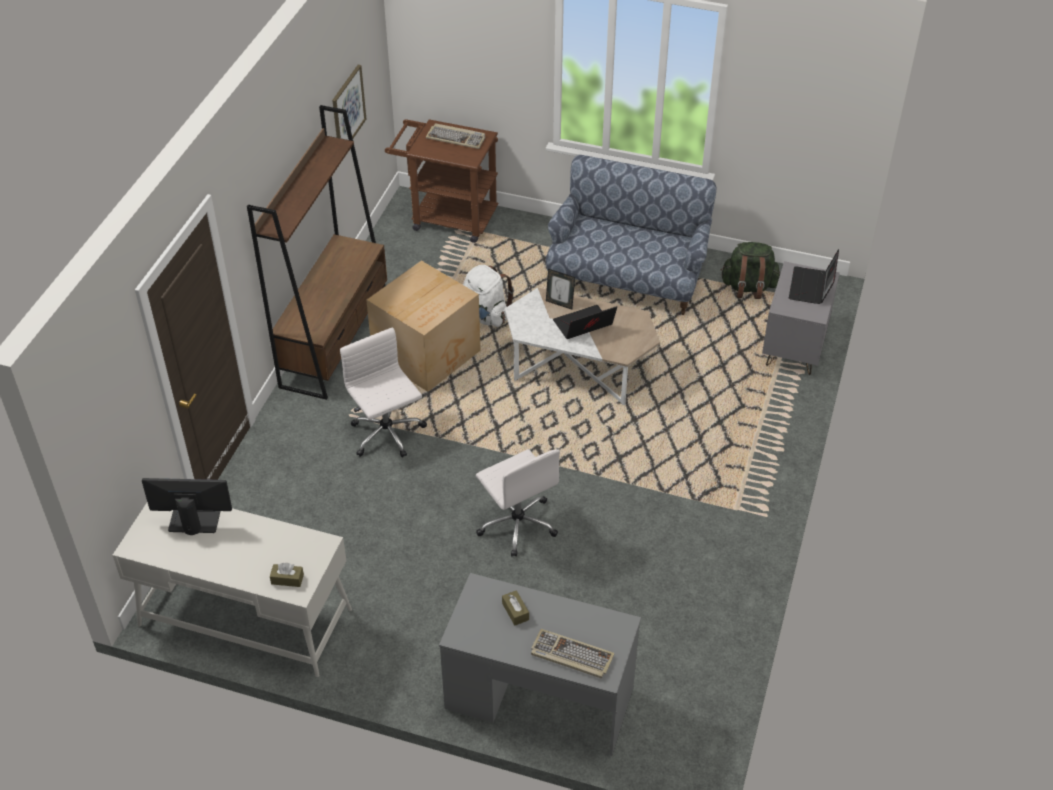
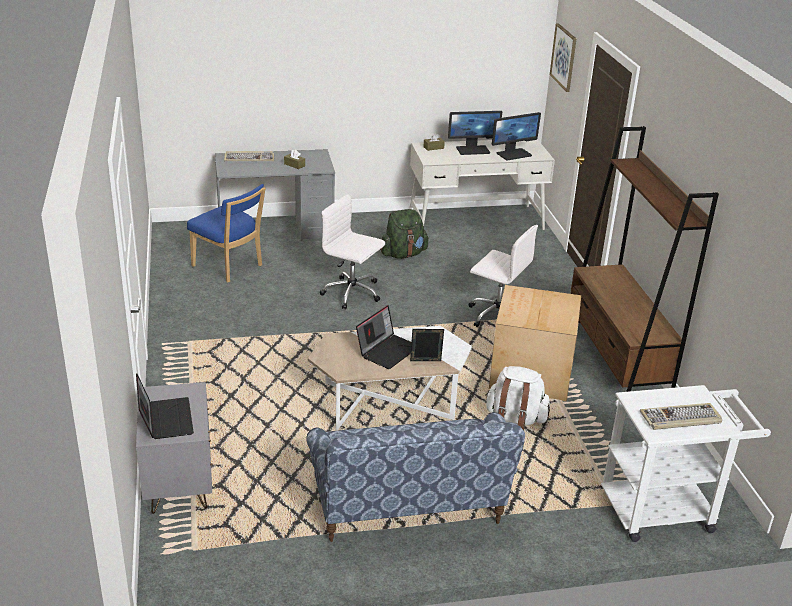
camera: 150 degrees right, 15 degrees down
picture [332,65,366,140] -> picture moved to [550,23,576,92]
brown cart [385,119,498,243] -> white cart [601,385,771,542]
green backpack [720,242,780,299] -> green backpack moved to [380,209,428,259]
none -> blue chair [187,184,266,283]
none -> monitor [448,111,502,155]

